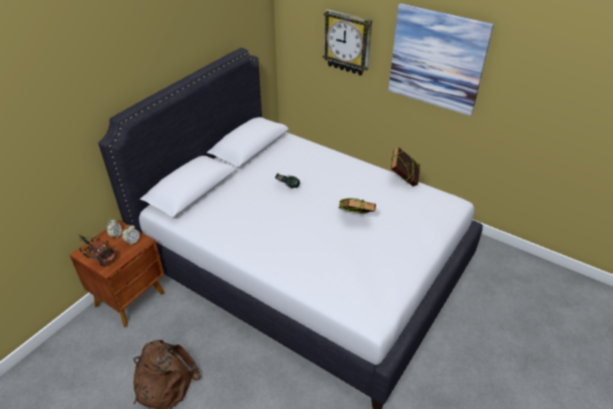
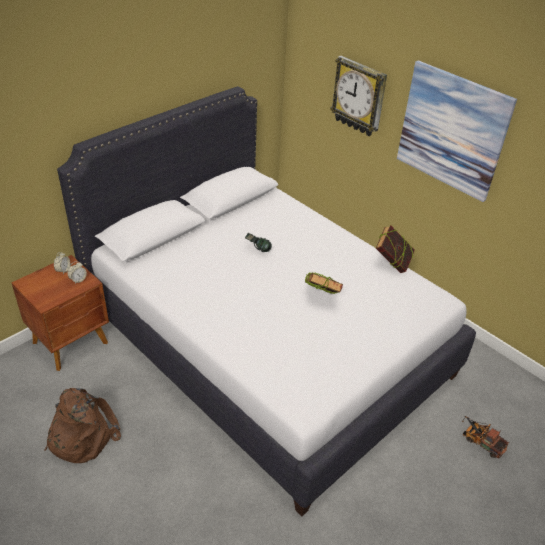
camera: 10 degrees right, 0 degrees up
toy truck [79,235,118,267] -> toy truck moved to [462,416,509,459]

